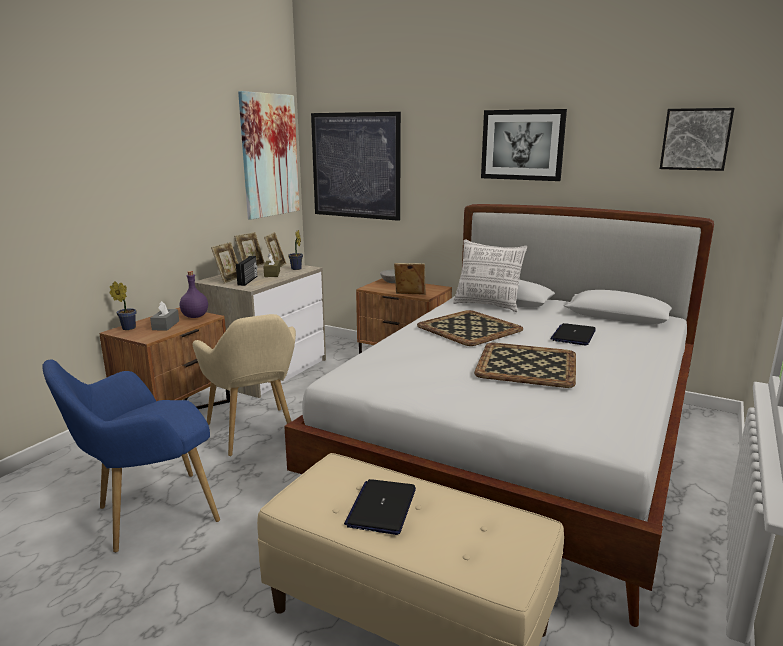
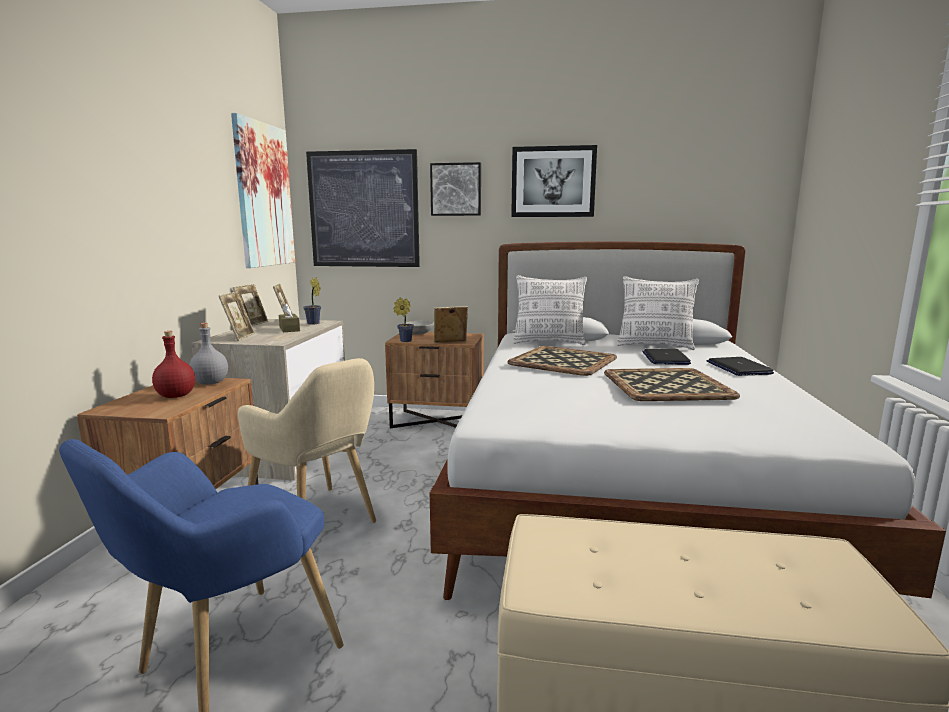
camera: 20 degrees left, 5 degrees down
potted plant [109,281,137,330] -> potted plant moved to [394,298,414,342]
grey tissue box [150,301,179,331] -> red bottle [152,331,195,398]
purple bottle [180,271,208,318] -> grey bottle [190,323,228,385]
radio [236,256,258,286] -> none
laptop [344,479,416,535] -> laptop moved to [707,357,774,376]
picture [660,108,734,171] -> picture moved to [430,162,481,216]
none -> pillow [617,276,699,350]

